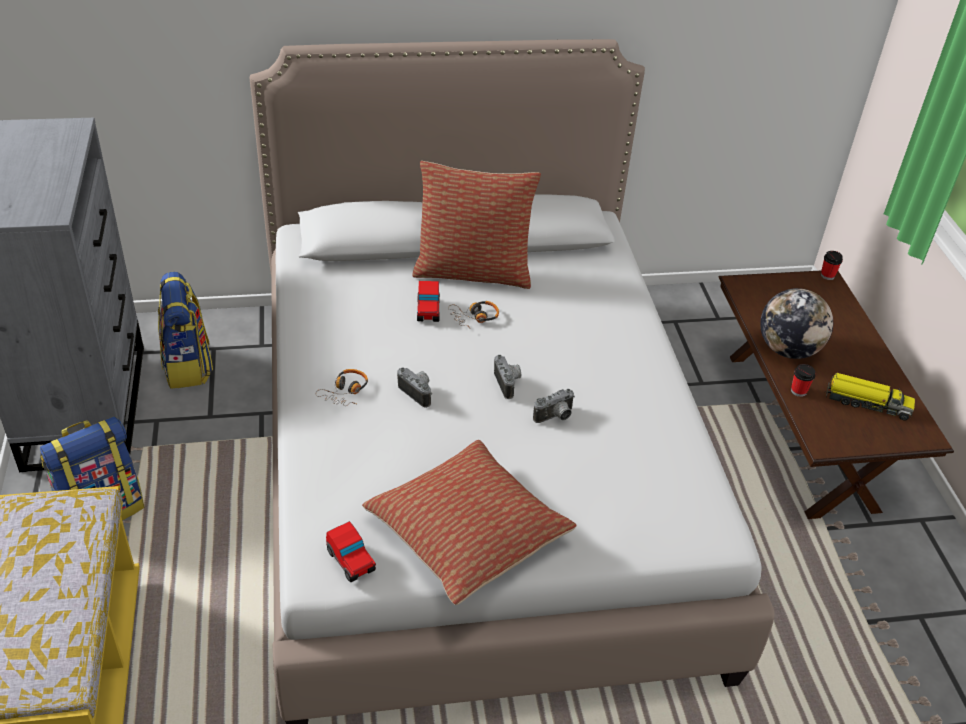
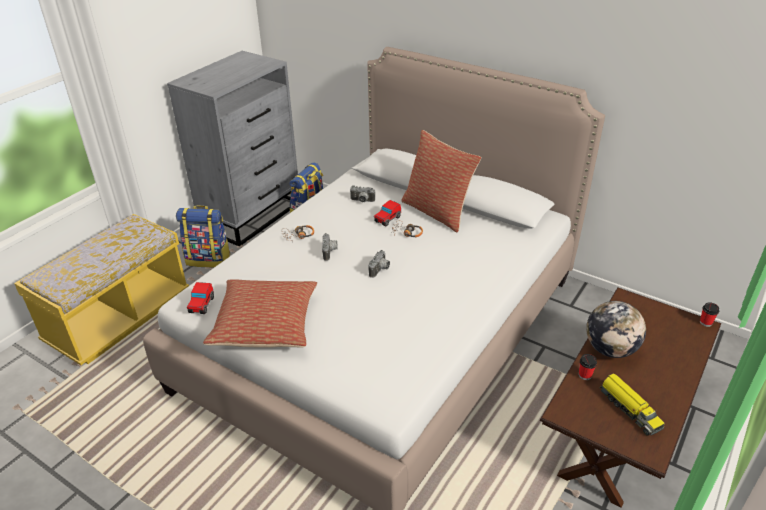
camera: 45 degrees right, 5 degrees down
camera [533,389,575,423] -> camera moved to [350,185,375,202]

